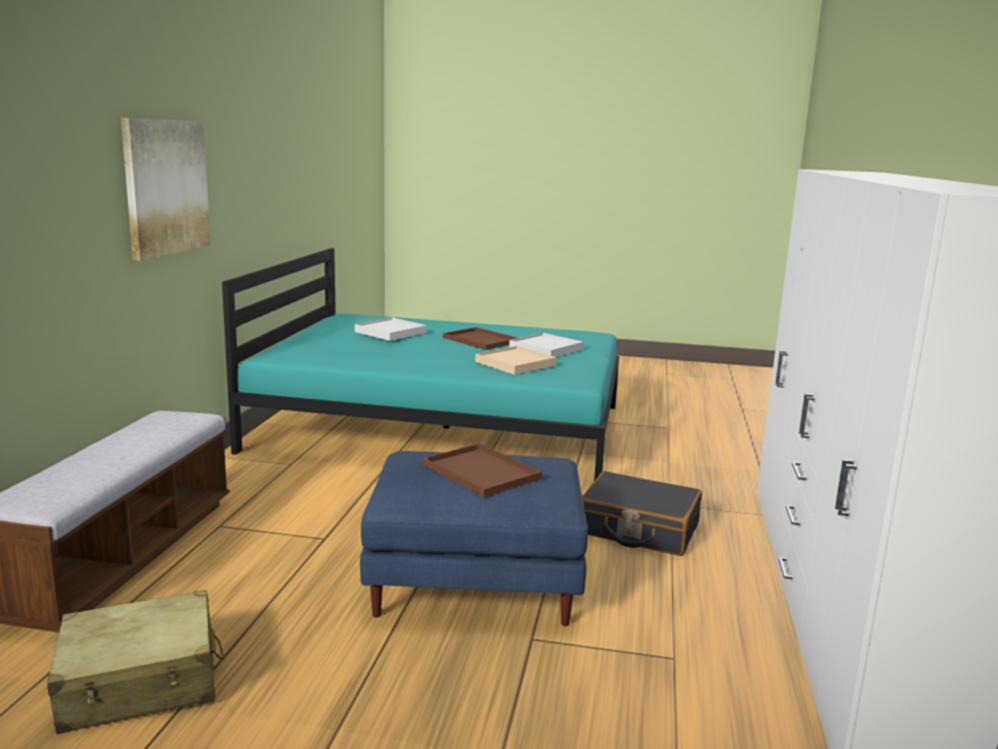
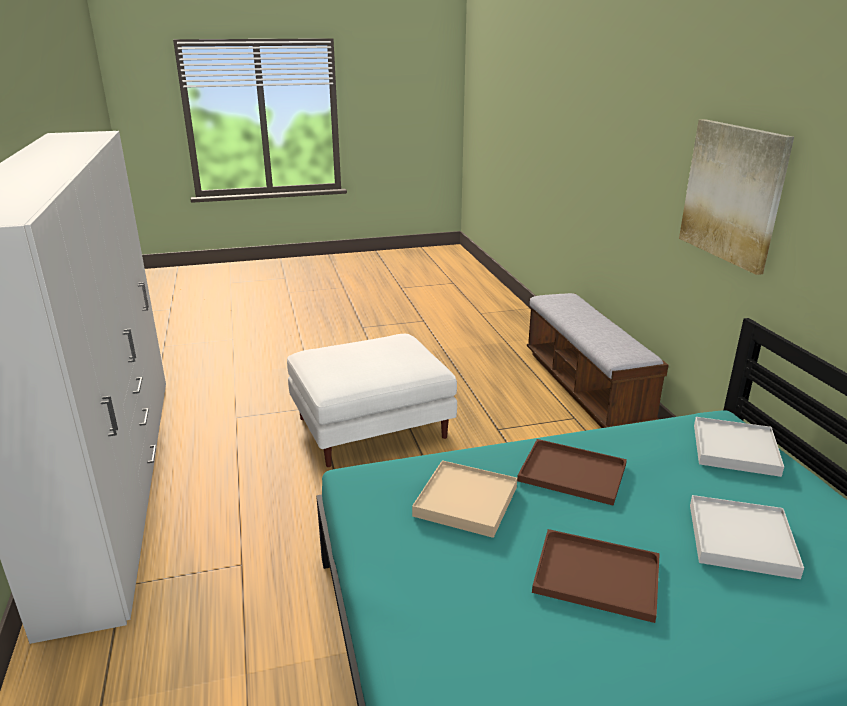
camera: 155 degrees right, 10 degrees up
beige suitcase [47,590,225,734] -> none
blue ottoman [360,451,588,626] -> white ottoman [287,334,457,467]
brown tray [423,443,542,497] -> brown tray moved to [517,439,627,506]
white tray [509,333,584,357] -> white tray moved to [694,417,784,477]
black suitcase [582,471,702,556] -> none

